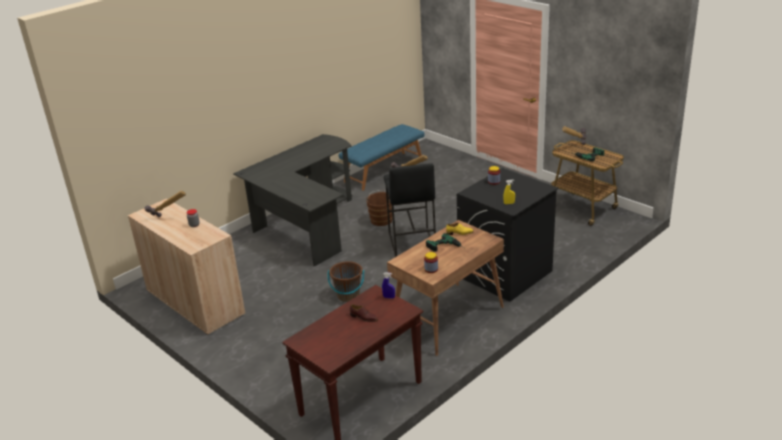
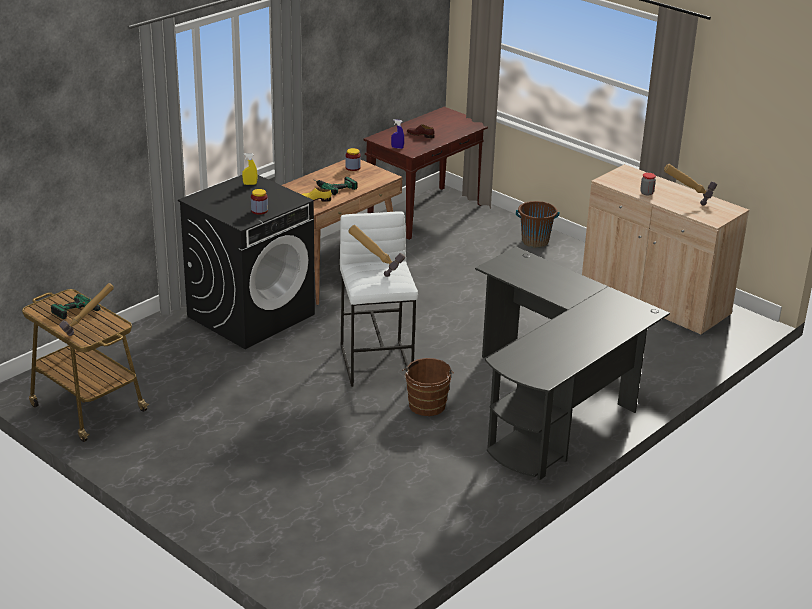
camera: 175 degrees right, 0 degrees up
brown bucket [328,261,364,302] -> brown bucket moved to [516,201,560,248]
blue bench [339,124,425,191] -> none
black stool [384,163,436,257] -> white stool [340,212,418,387]

